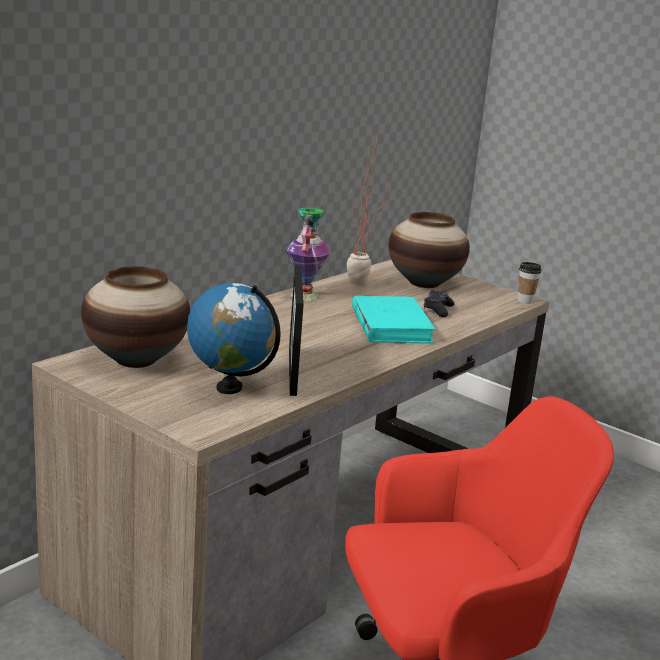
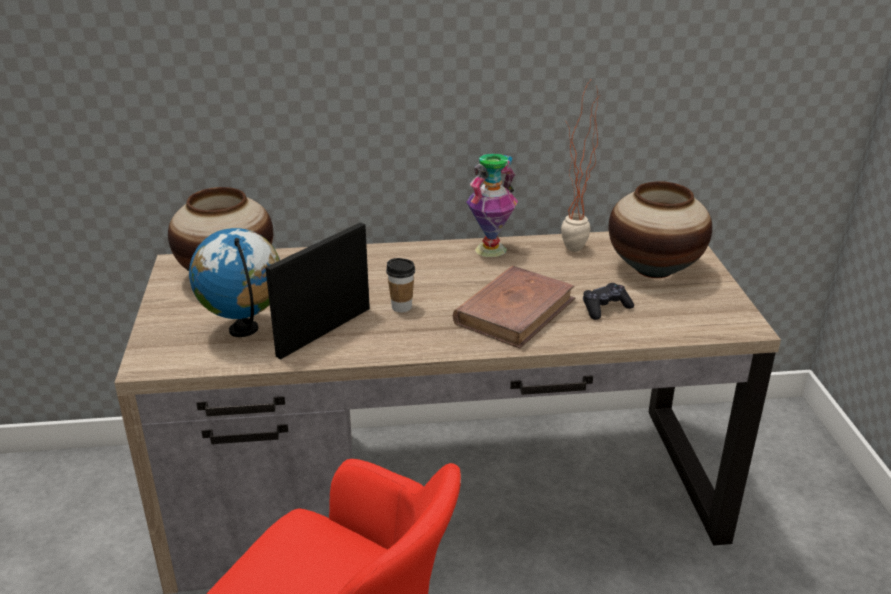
camera: 45 degrees right, 10 degrees up
turquoise book [352,296,436,344] -> brown book [453,266,575,348]
cup [518,262,541,304] -> cup moved to [386,258,415,312]

